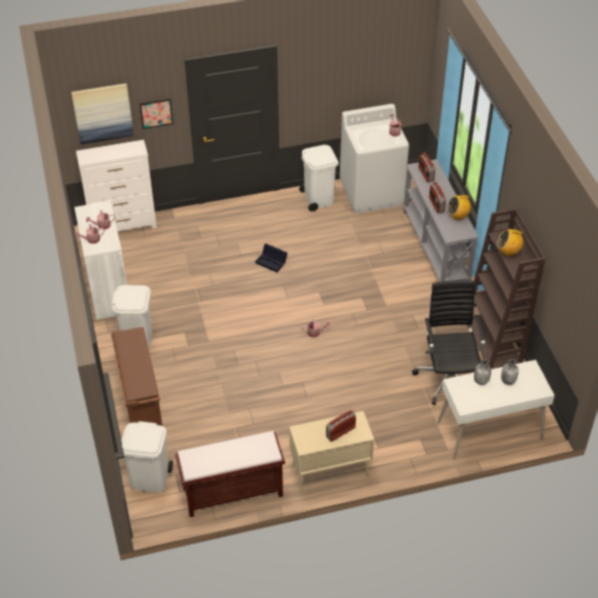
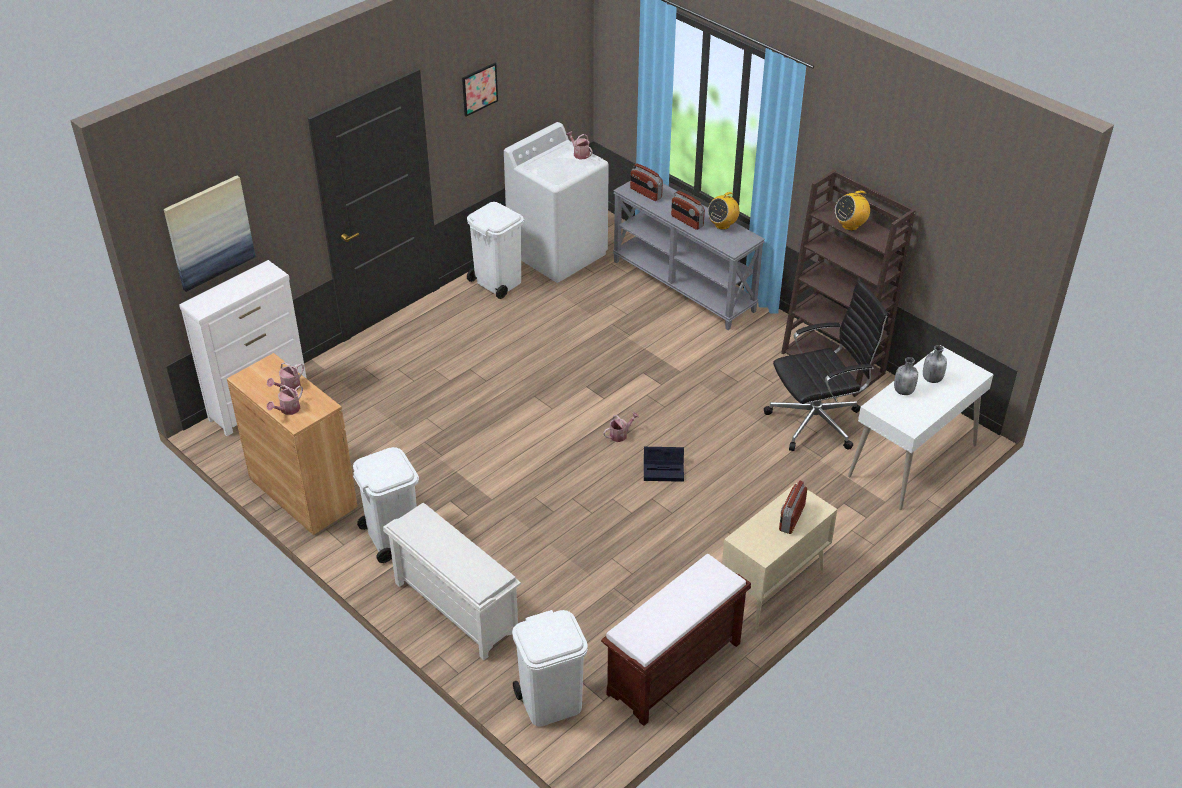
camera: 30 degrees left, 5 degrees down
white cabinet [74,201,127,320] -> brown cabinet [227,353,358,535]
brown shoe rack [111,327,163,426] -> white shoe rack [383,503,521,660]
picture [140,99,173,129] -> picture moved to [462,63,498,116]
black storage box [255,244,287,272] -> black storage box moved to [644,447,684,482]
black office chair [412,280,485,405] -> black office chair turned 105 degrees clockwise [764,280,888,451]

